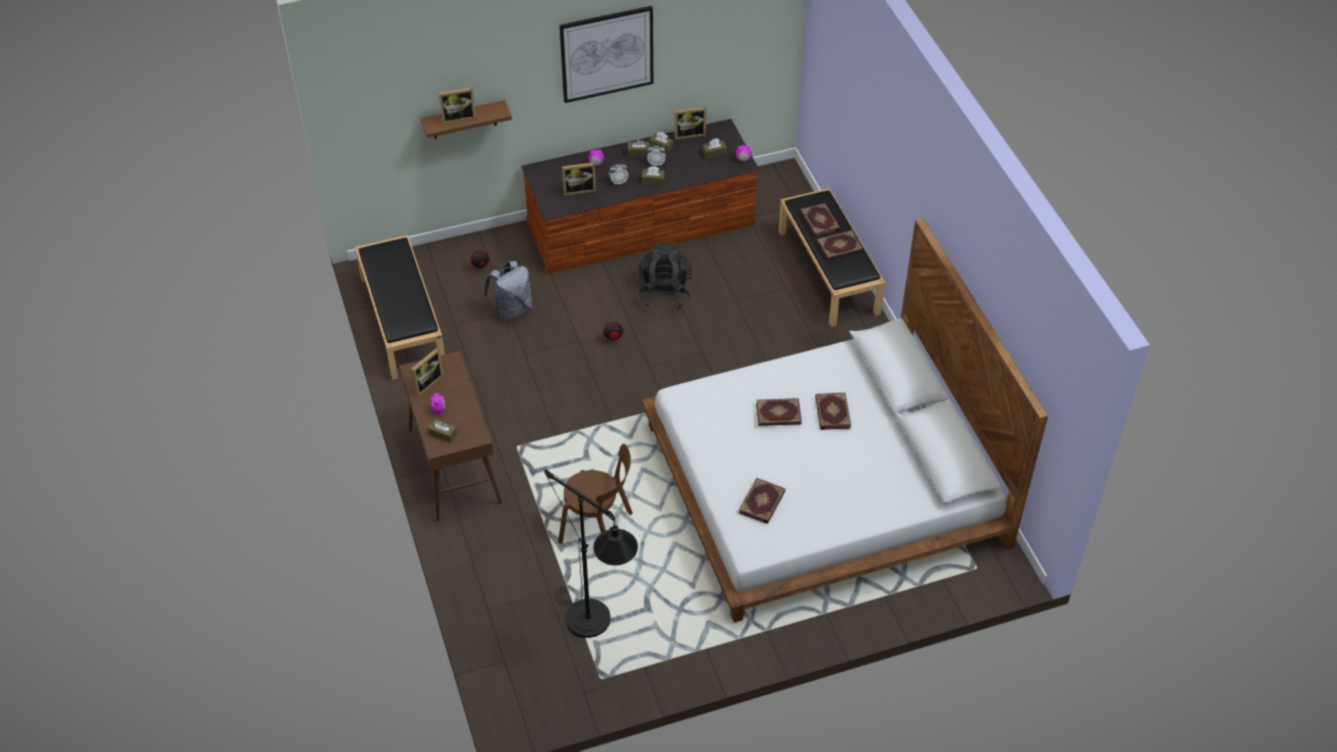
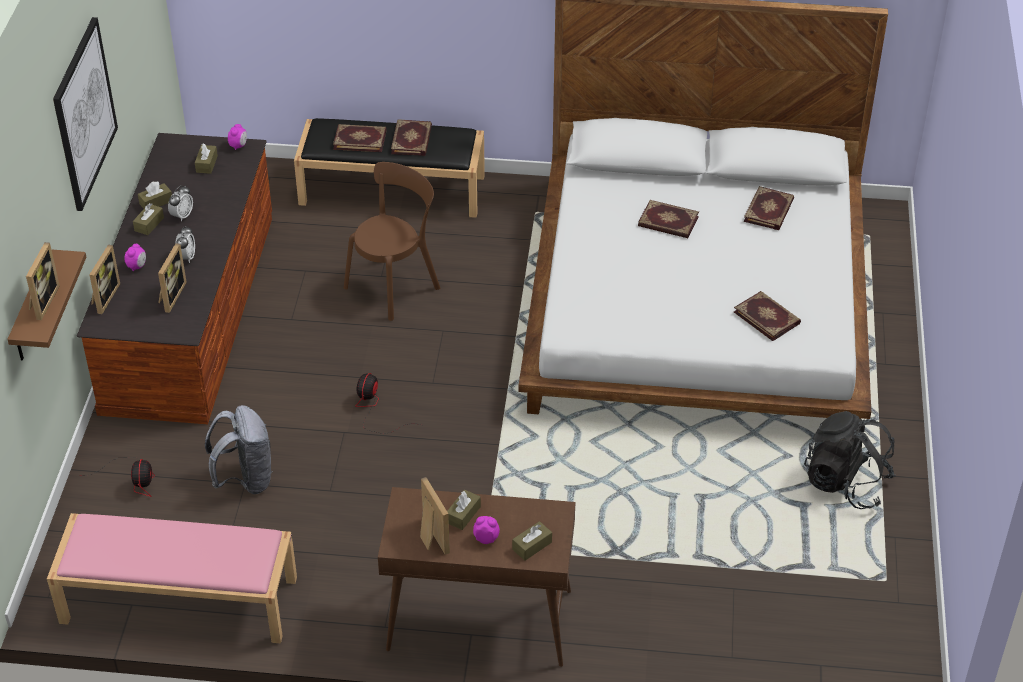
camera: 65 degrees left, 5 degrees down
black bench [355,235,445,380] -> pink bench [47,513,297,643]
black floor lamp [544,470,638,638] -> none
brown chair [558,444,633,544] -> brown chair moved to [344,162,440,321]
black backpack [638,243,692,309] -> black backpack moved to [804,411,896,509]
brown tissue box [642,166,665,185] -> brown tissue box moved to [447,490,481,530]
picture frame [675,107,706,140] -> picture frame moved to [89,245,120,314]
book [756,398,802,426] -> book moved to [744,186,794,230]

